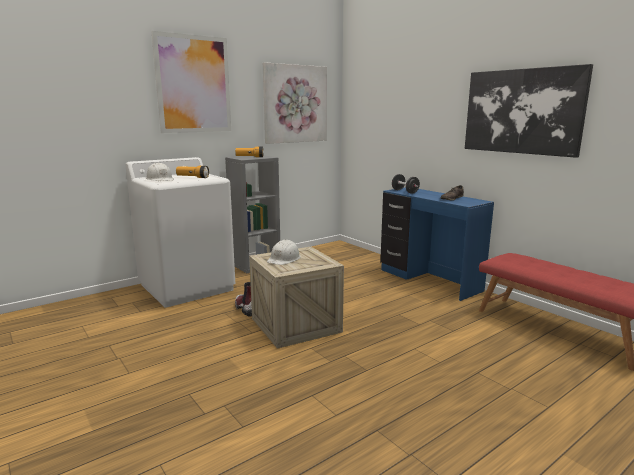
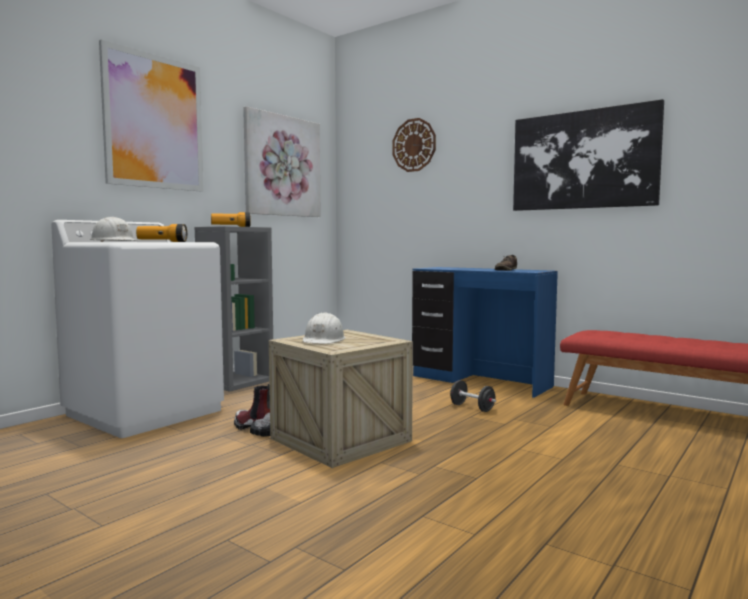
camera: 15 degrees left, 10 degrees down
black dumbbell [392,174,420,194] -> black dumbbell moved to [450,380,496,412]
none -> wall clock [392,118,436,172]

